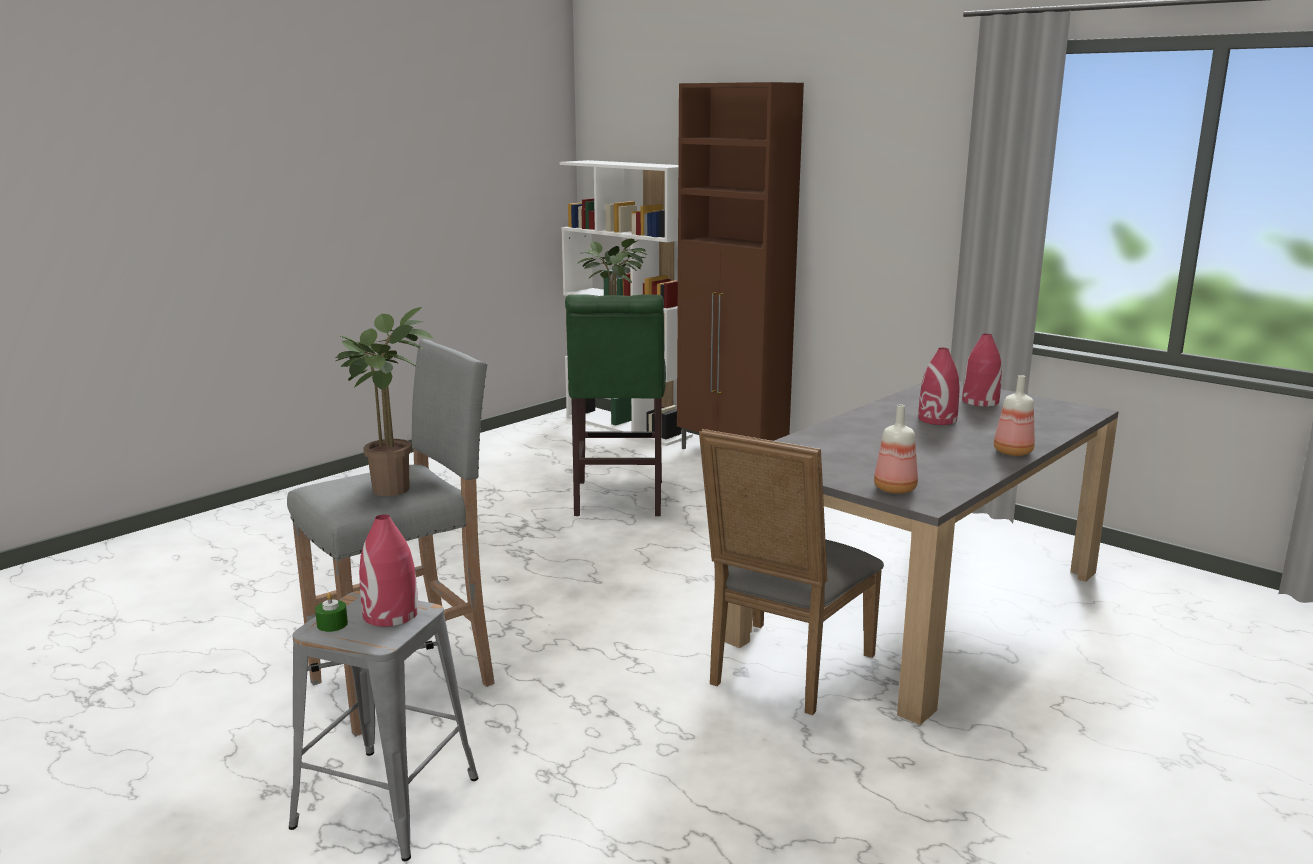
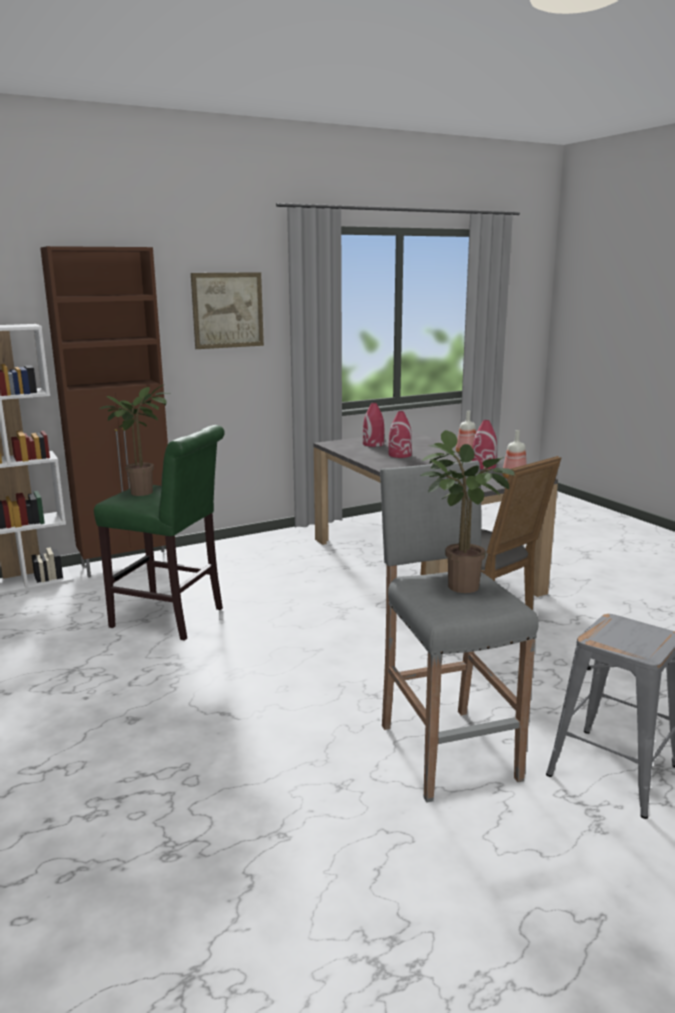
camera: 70 degrees left, 0 degrees up
green candle [315,592,348,632] -> none
red vase [359,514,419,627] -> red vase moved to [472,420,497,470]
none -> picture [191,272,264,349]

